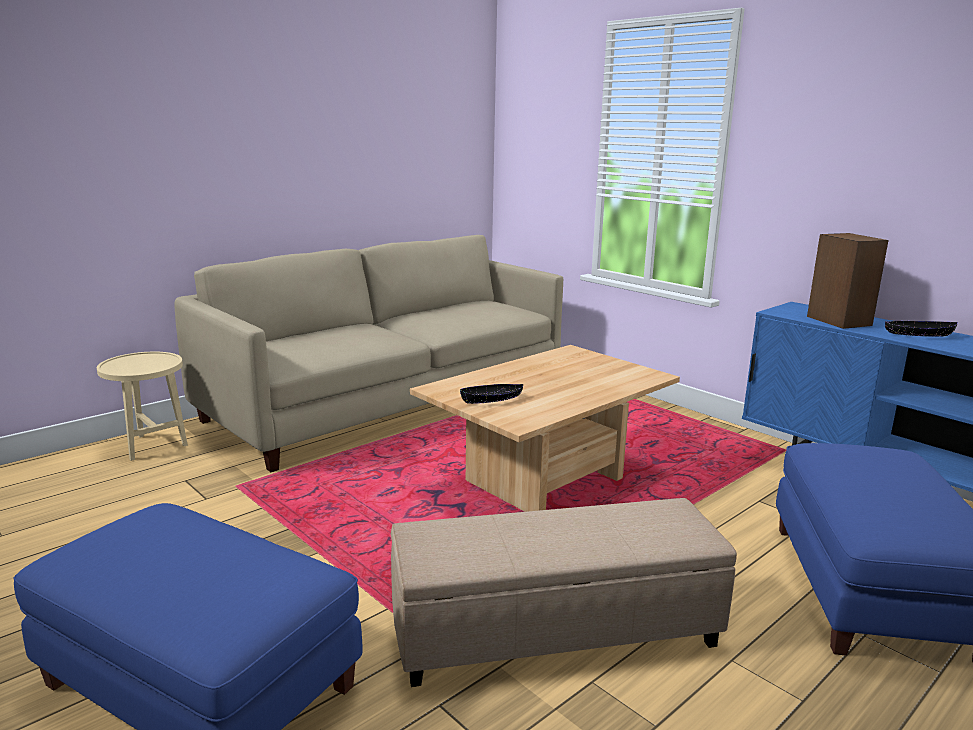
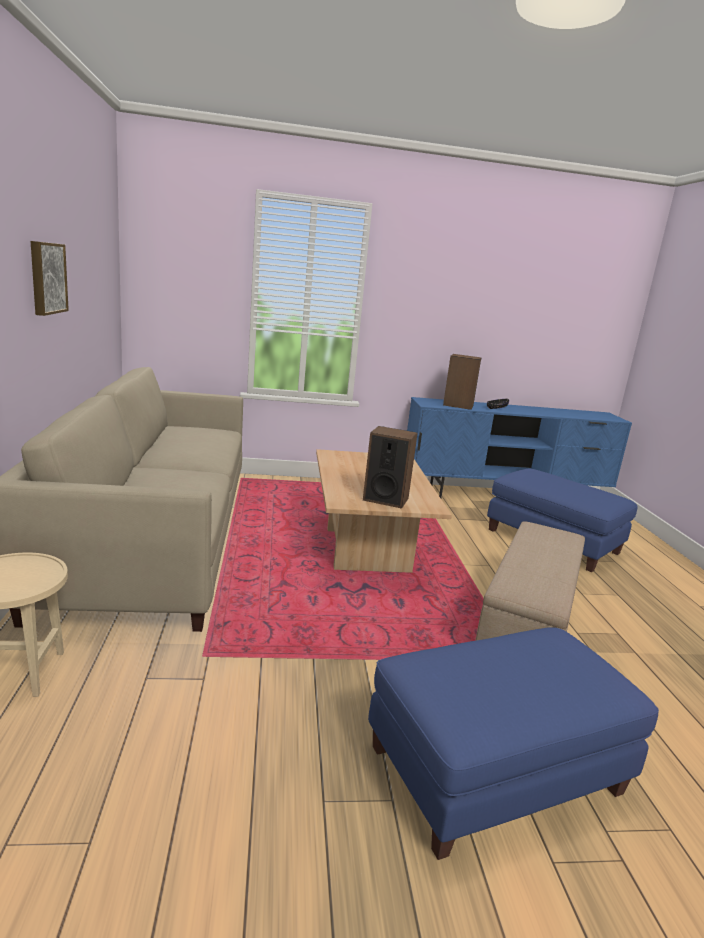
camera: 55 degrees left, 0 degrees up
black bowl [460,384,523,404] -> speaker [363,426,418,509]
none -> picture [31,241,69,316]

